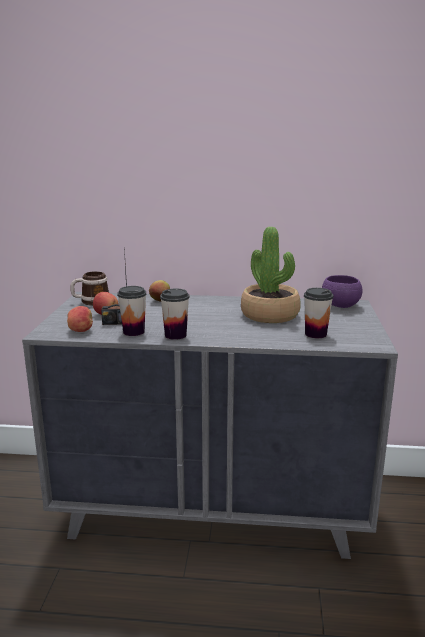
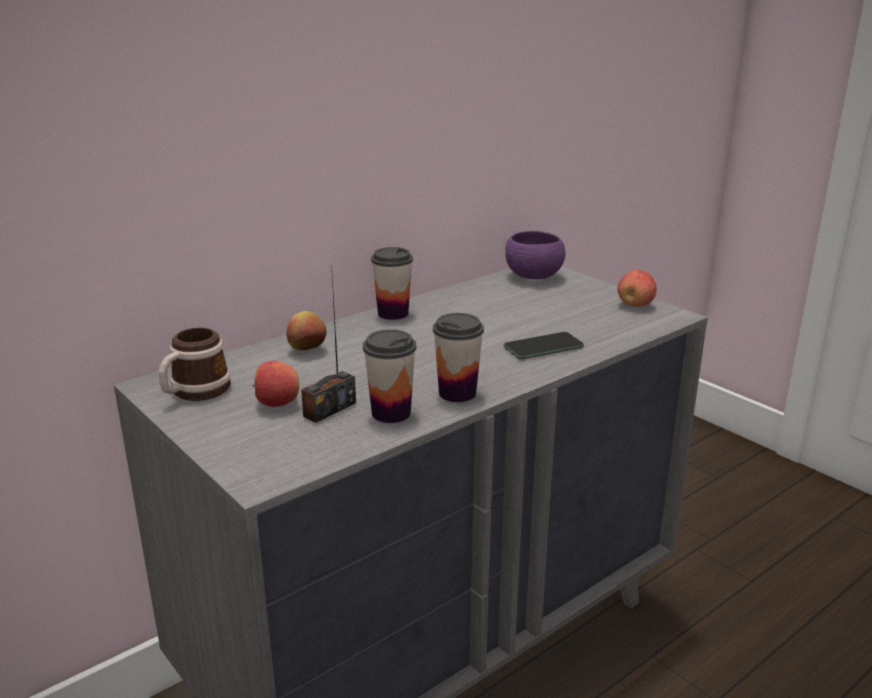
camera: 45 degrees left, 5 degrees up
apple [67,306,93,332] -> apple moved to [618,270,657,307]
potted plant [241,227,301,323] -> none
cup [304,288,333,338] -> cup moved to [371,247,413,320]
none -> phone [503,332,584,359]

